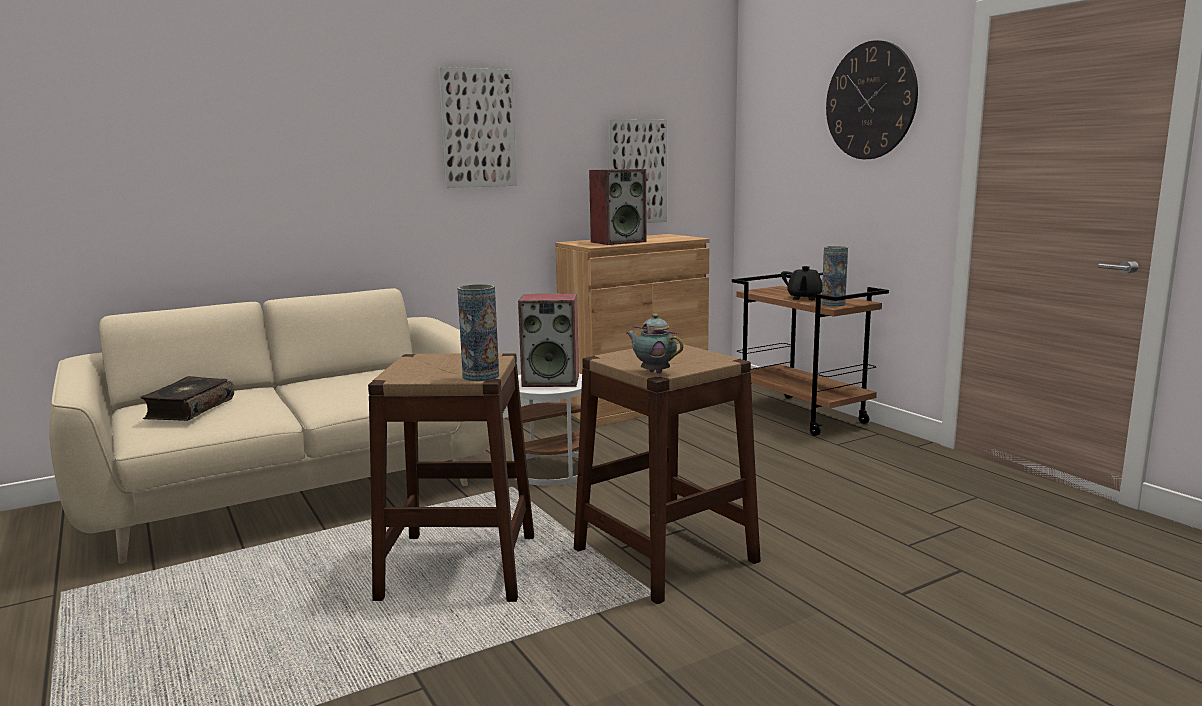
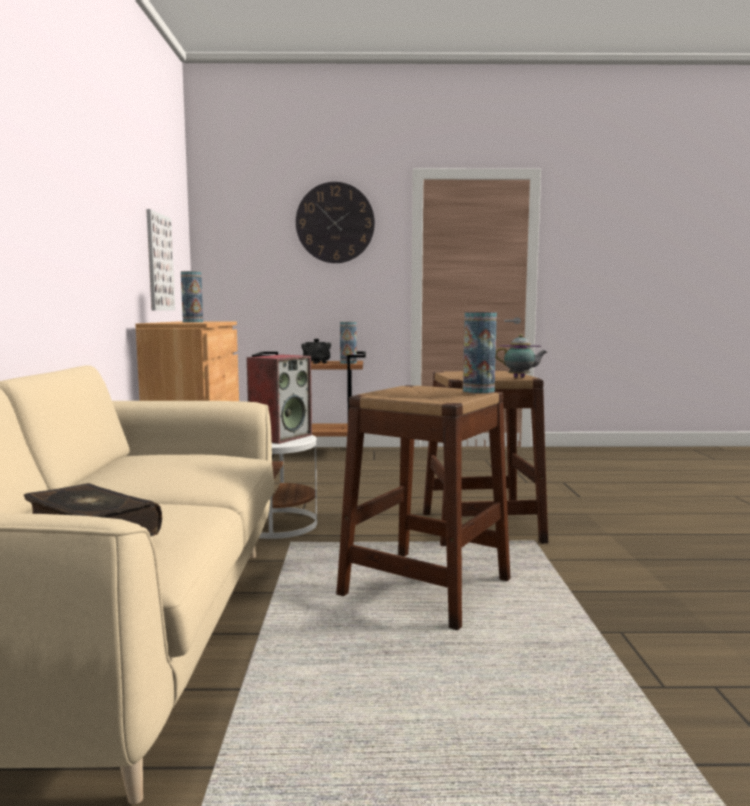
camera: 60 degrees left, 5 degrees down
picture [438,67,517,188] -> none
speaker [589,169,647,245] -> vase [181,271,203,323]
teapot [626,314,683,374] -> teapot turned 150 degrees counterclockwise [496,334,547,378]

